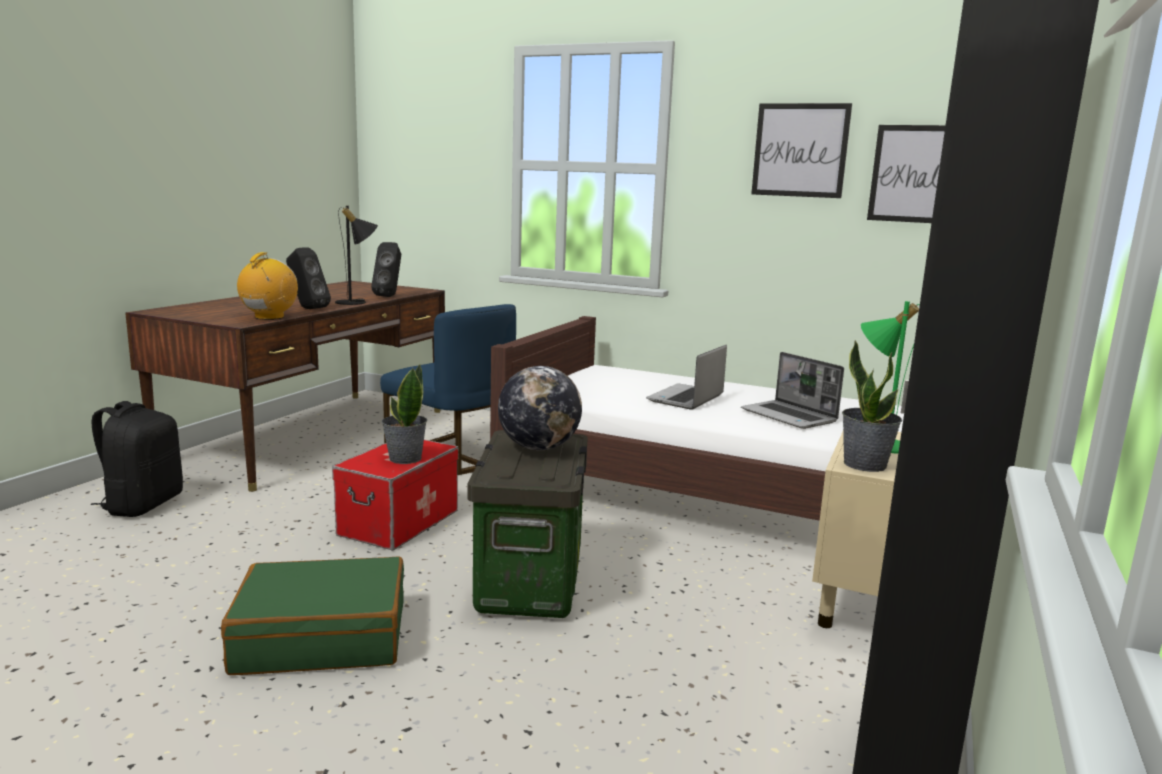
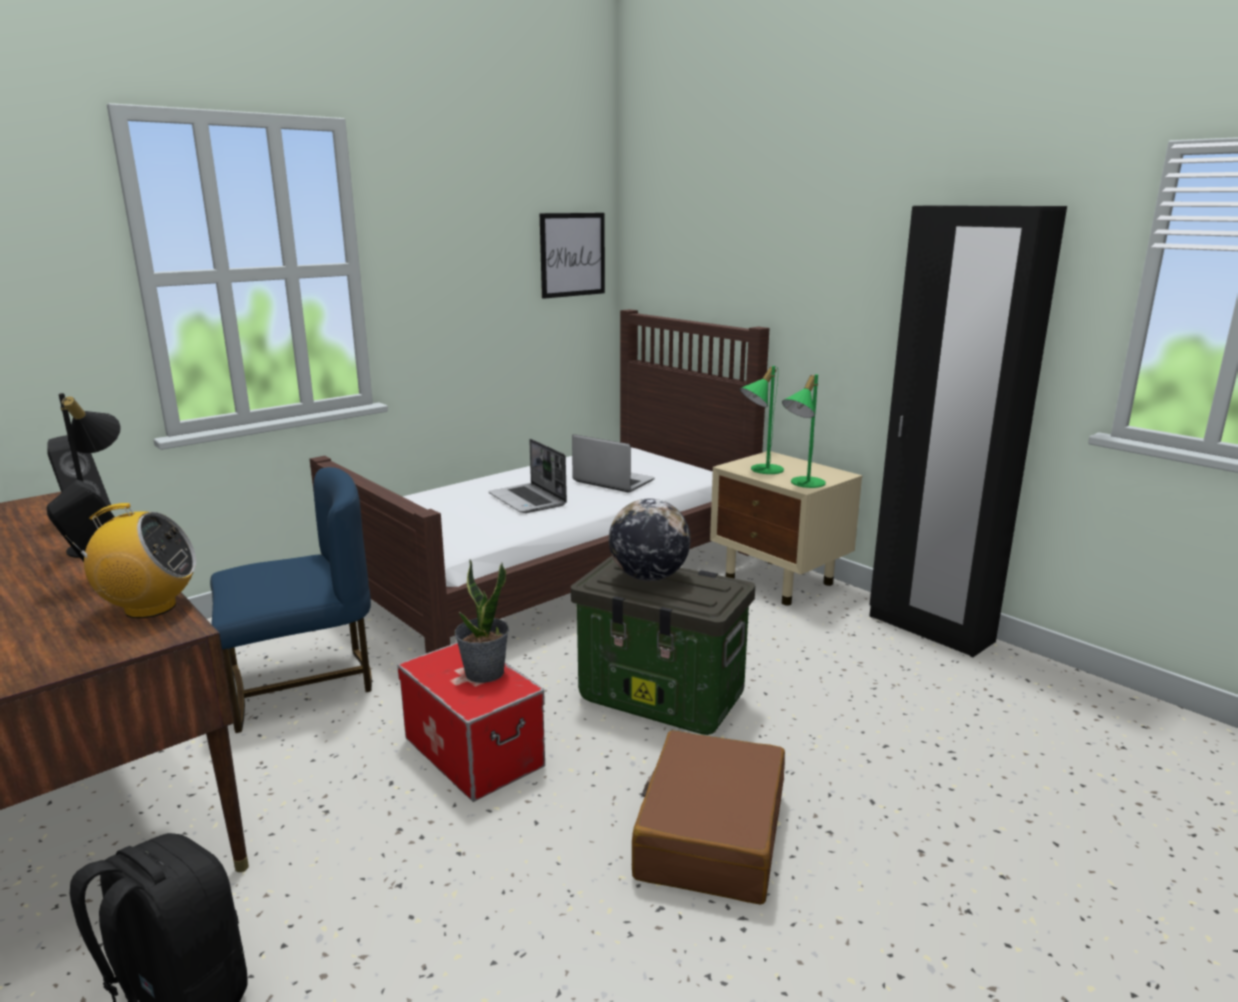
camera: 65 degrees left, 5 degrees up
green suitcase [221,556,404,675] -> brown suitcase [632,730,785,905]
radio [237,252,298,320] -> radio turned 135 degrees clockwise [65,503,196,619]
laptop [741,352,844,429] -> laptop turned 135 degrees counterclockwise [572,434,655,492]
picture [751,103,852,198] -> none
potted plant [842,340,902,472] -> green table lamp [782,374,826,488]

